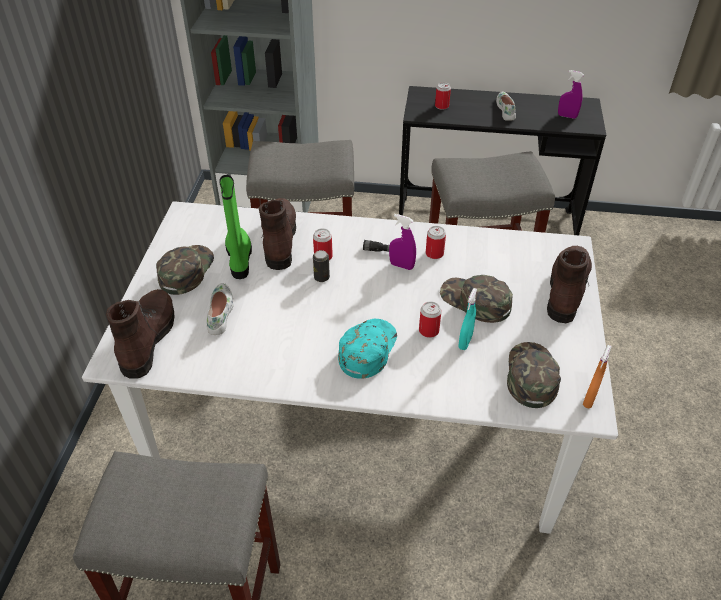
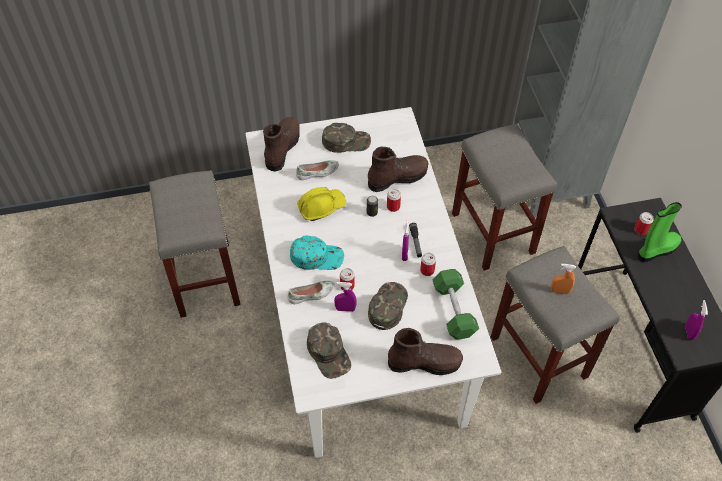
camera: 70 degrees right, 10 degrees up
brown boot [106,289,174,379] -> brown boot turned 60 degrees counterclockwise [263,117,300,171]
green boot [219,175,252,279] -> green boot moved to [638,202,682,262]
turquoise spray bottle [458,288,477,350] -> purple spray bottle [334,282,357,312]
white shoe [496,92,516,120] -> white shoe moved to [287,281,335,304]
green cap [507,342,561,408] -> green cap turned 75 degrees clockwise [307,322,351,379]
orange spray bottle [583,345,612,408] -> orange spray bottle moved to [551,264,576,294]
none -> yellow hard hat [297,187,347,221]
none -> green dumbbell [433,269,479,340]

